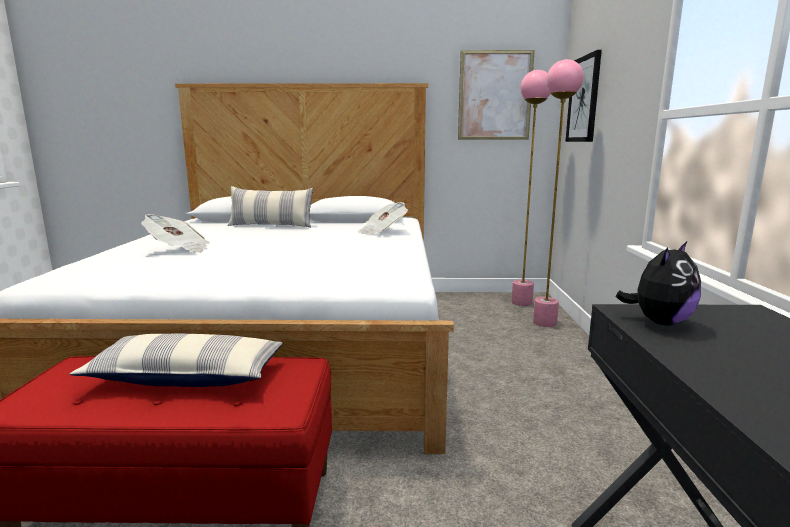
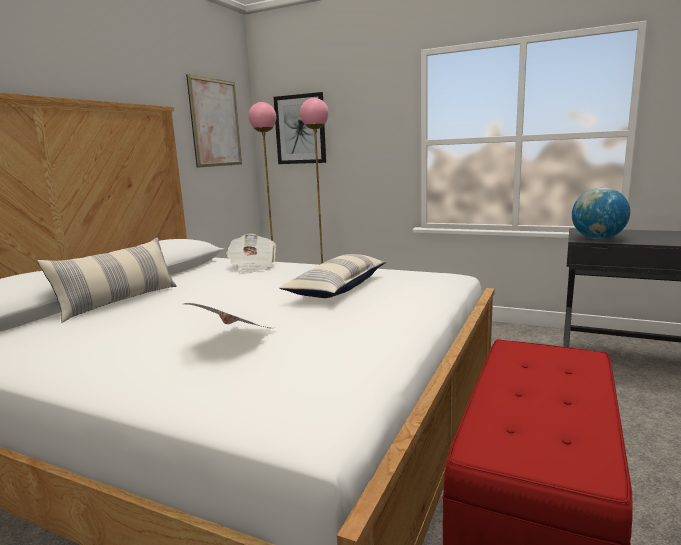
camera: 65 degrees left, 0 degrees up
pillow [70,334,283,387] -> pillow moved to [279,254,386,298]
plush toy [616,241,701,325] -> globe [572,187,630,239]

